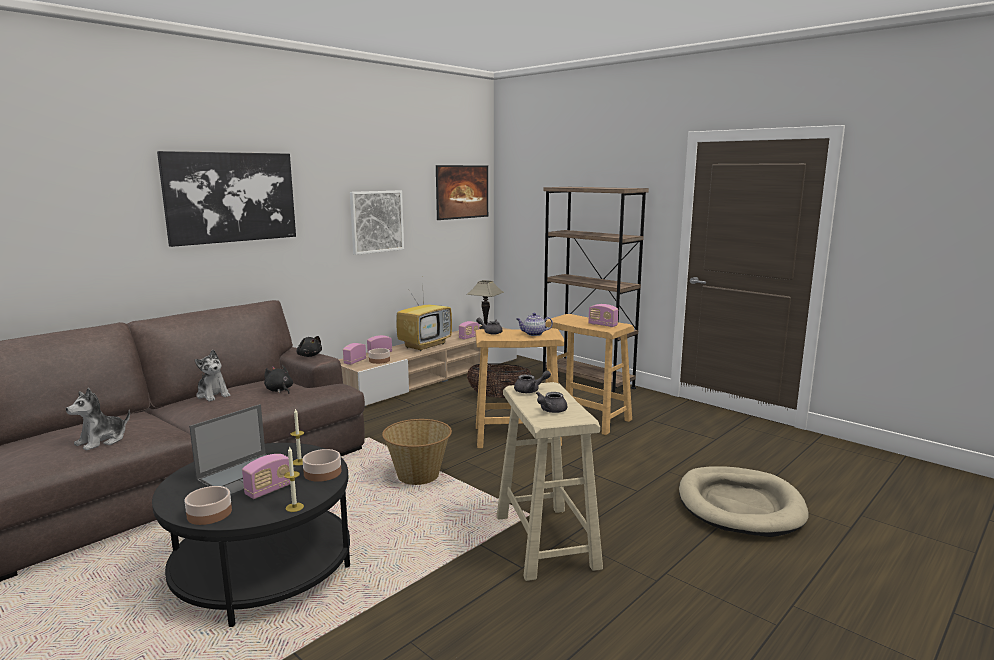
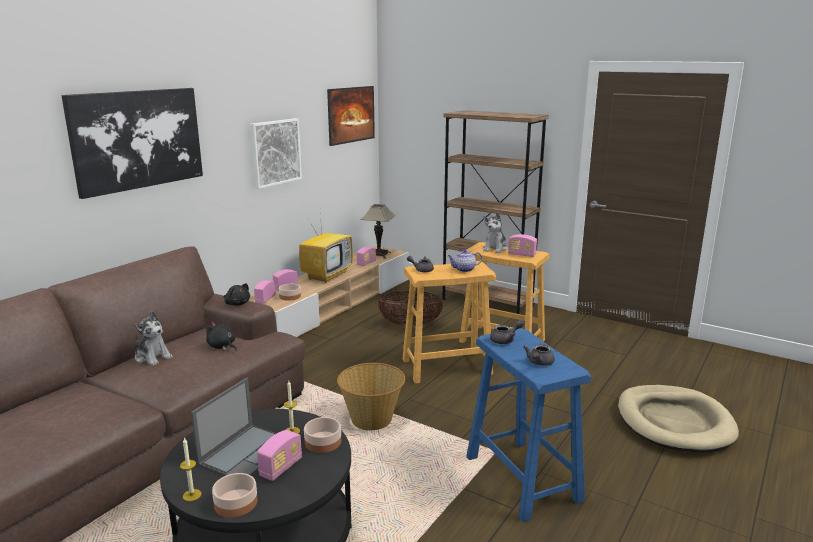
camera: 10 degrees left, 5 degrees up
plush toy [66,388,130,451] -> plush toy moved to [483,213,508,253]
candle [284,446,304,512] -> candle moved to [180,437,201,501]
beige stool [496,382,603,581] -> blue stool [466,328,591,522]

